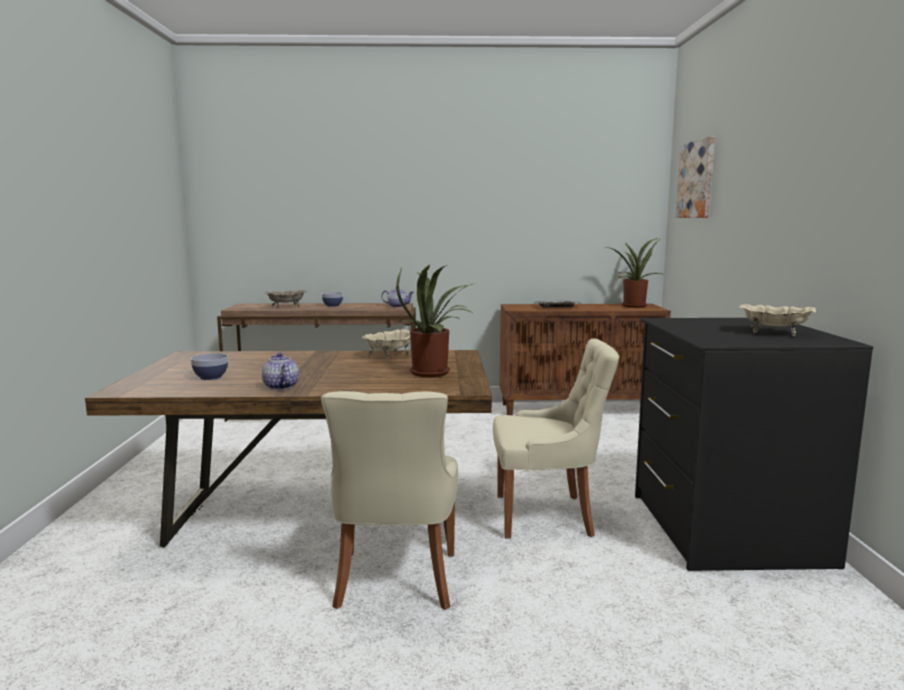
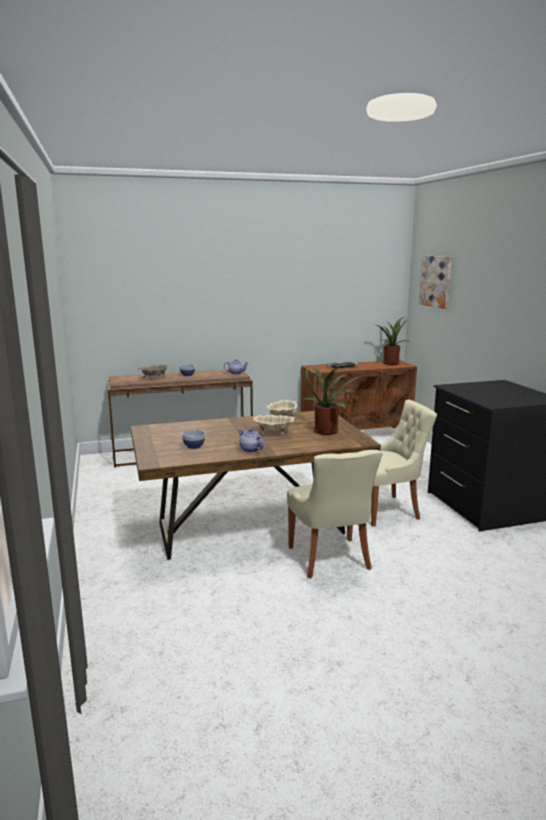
camera: 15 degrees left, 5 degrees up
beige bowl [739,304,816,337] -> beige bowl moved to [253,414,295,436]

